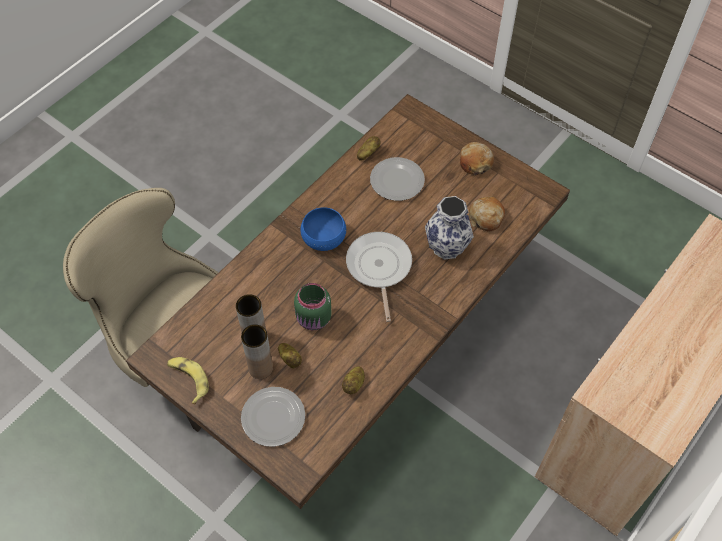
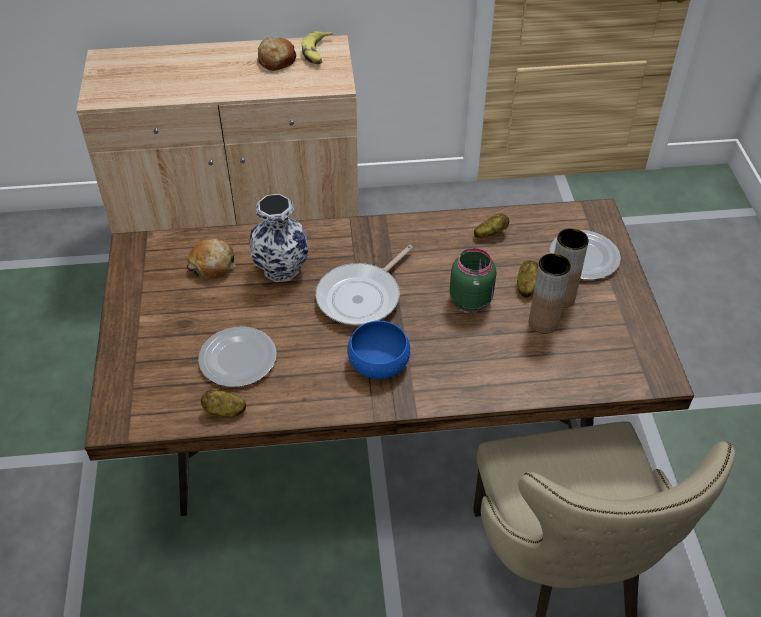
camera: 135 degrees left, 10 degrees down
banana [167,357,209,404] -> banana moved to [302,31,333,64]
bread [460,142,494,175] -> bread moved to [257,37,296,71]

